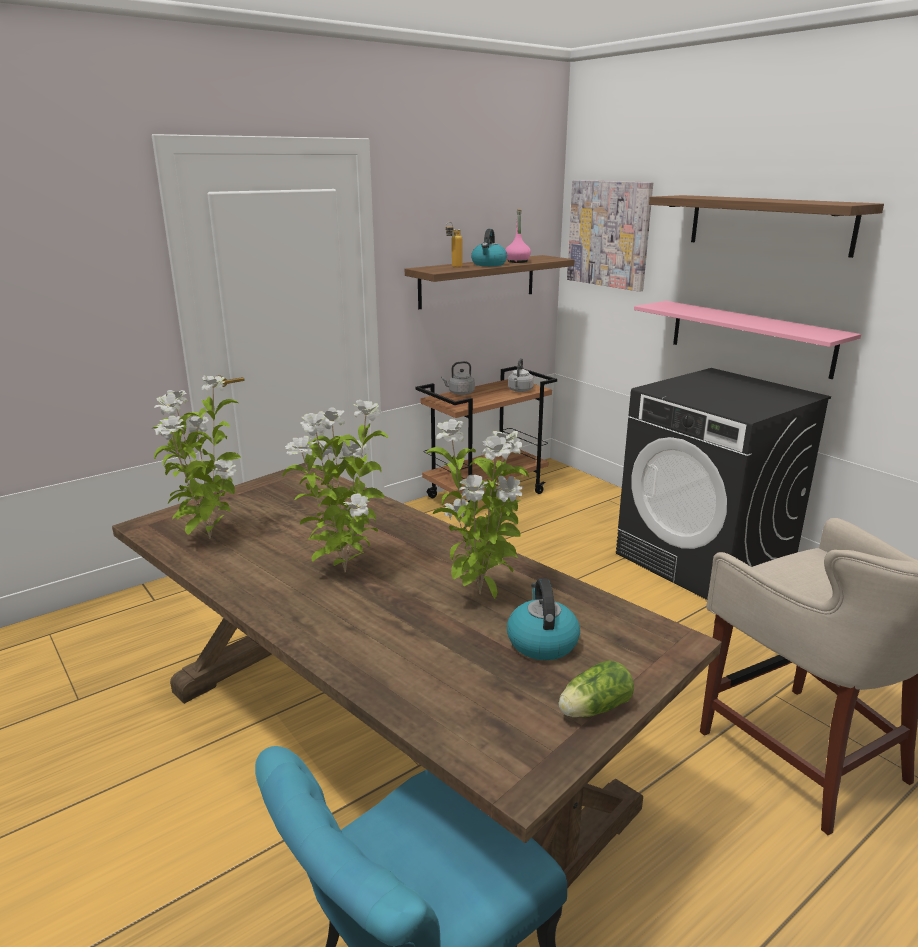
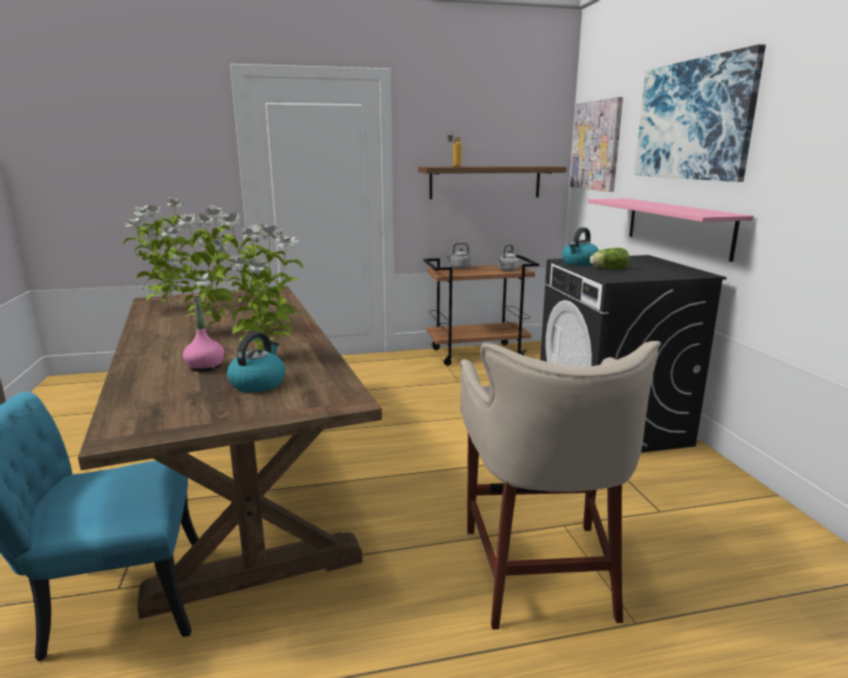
camera: 25 degrees right, 5 degrees down
kettle [471,229,507,266] -> kettle moved to [562,227,599,266]
pink bottle [505,209,531,263] -> pink bottle moved to [183,294,224,372]
lettuce [559,660,634,717] -> lettuce moved to [590,248,629,269]
shelf [649,195,884,258] -> picture [634,44,766,182]

